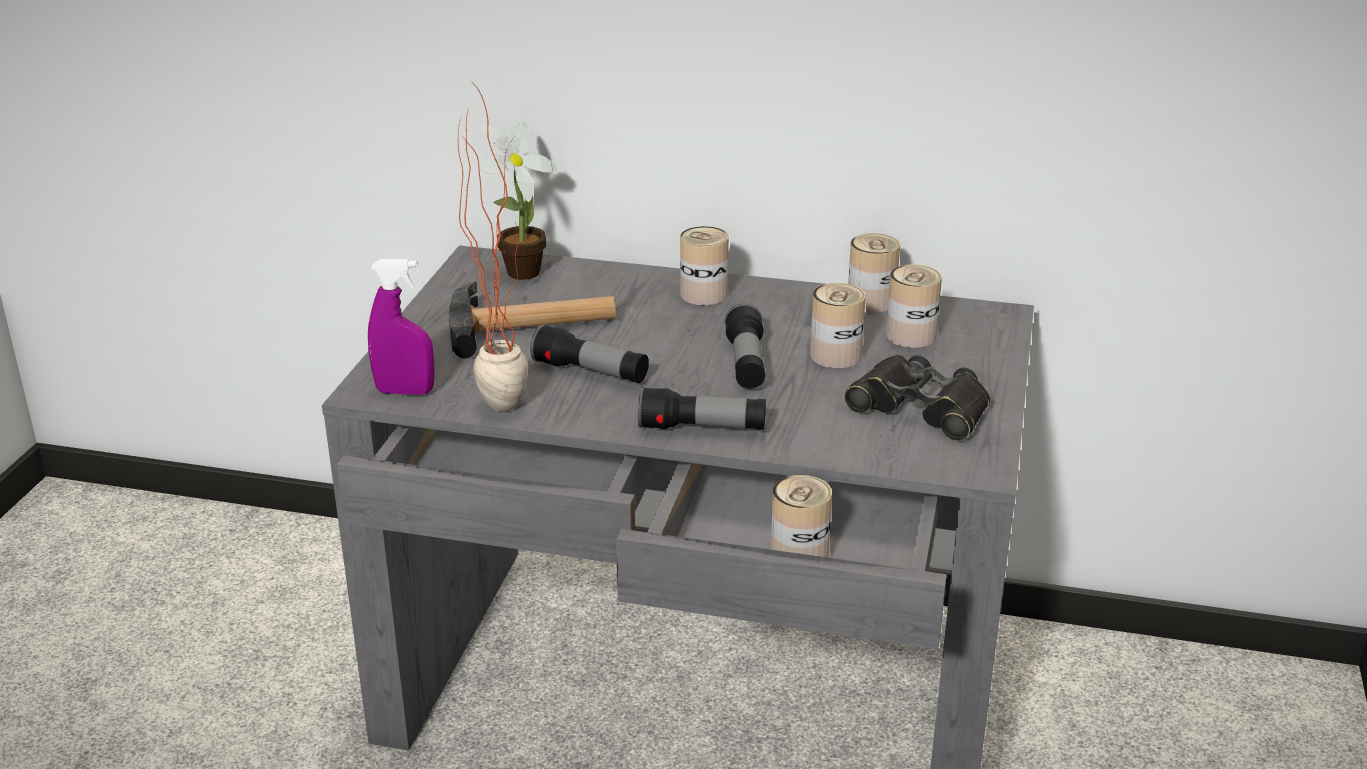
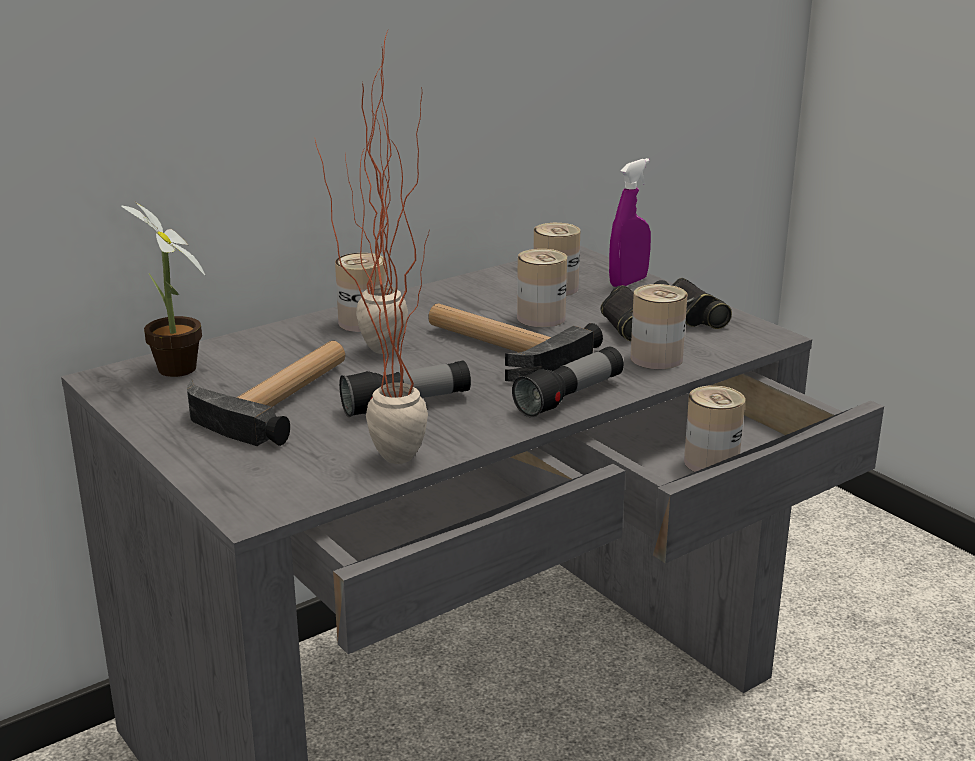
camera: 50 degrees left, 5 degrees down
purple spray bottle [368,259,435,395] -> purple spray bottle moved to [609,158,651,287]
flashlight [725,304,765,389] -> hammer [428,304,603,382]
can [848,233,900,313] -> can moved to [630,284,688,369]
none -> potted plant [345,31,422,354]

